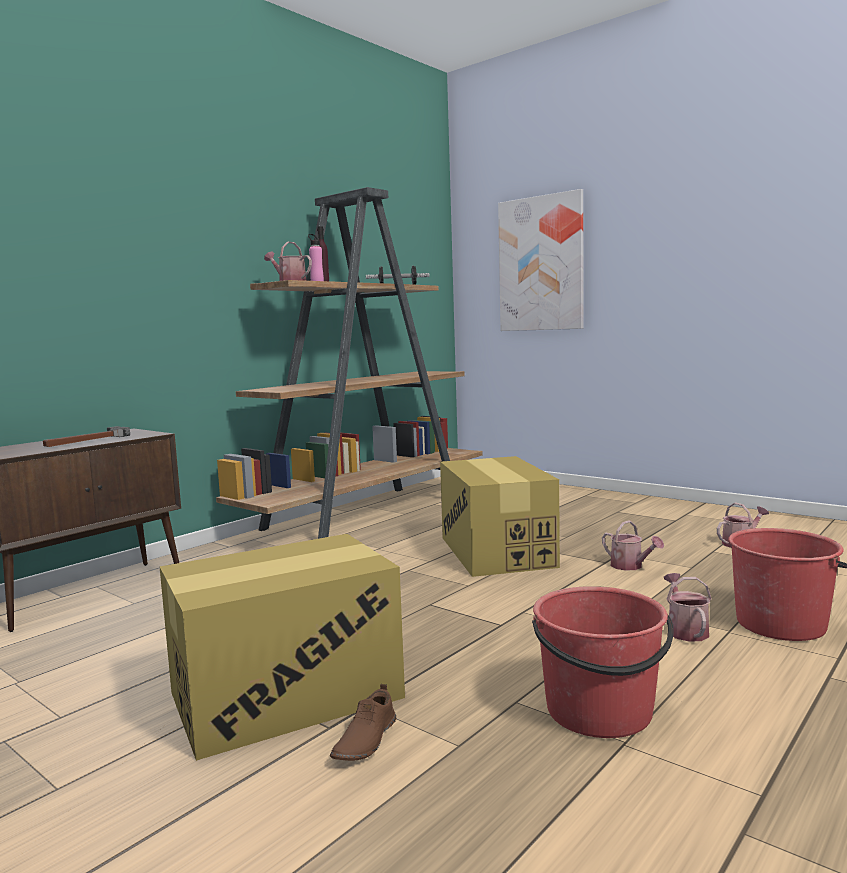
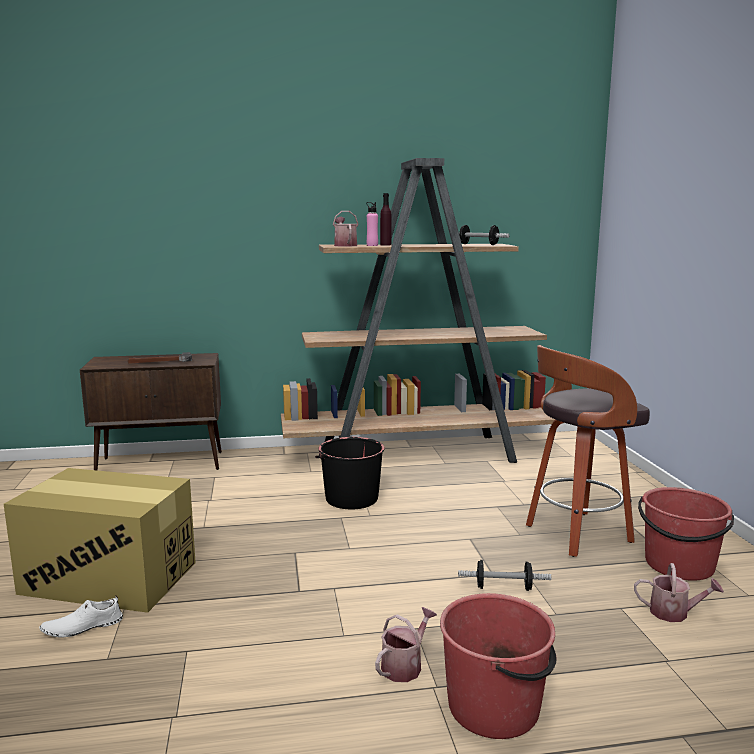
camera: 40 degrees right, 5 degrees up
brown shoe [330,684,396,761] -> white shoe [39,595,123,637]
cardboard box [440,456,560,577] -> none
picture [498,189,584,331] -> none
red bucket [532,586,674,738] -> red bucket moved to [638,487,734,581]
watering can [602,520,664,571] -> dumbbell [458,560,551,591]
none -> black bucket [315,437,385,510]
none -> stool [526,345,650,557]

